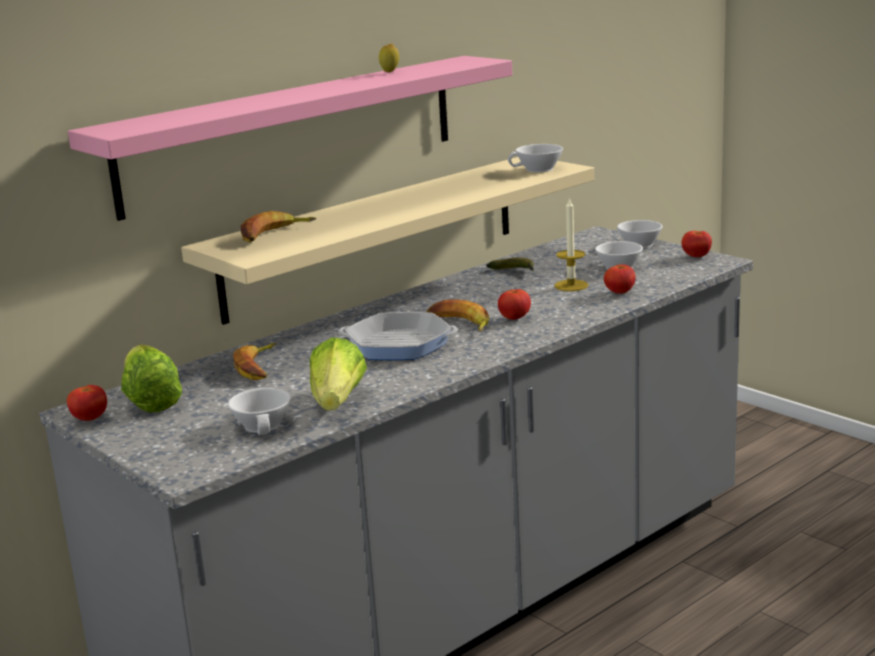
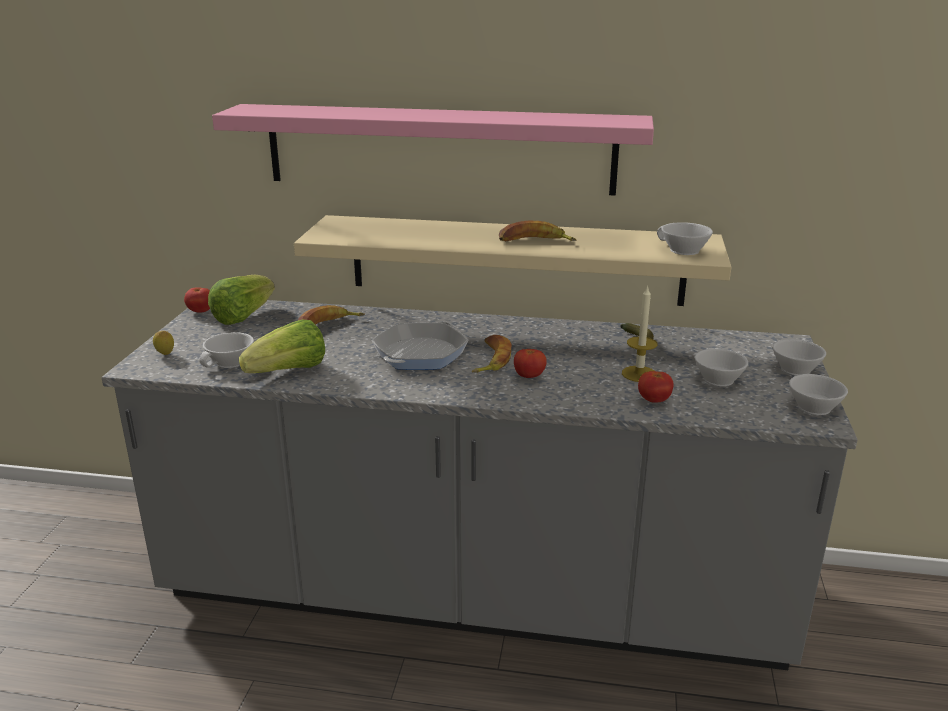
camera: 50 degrees right, 5 degrees up
banana [241,211,316,242] -> banana moved to [499,221,577,241]
frying pan [339,312,458,360] -> frying pan turned 120 degrees counterclockwise [372,322,469,370]
lemon [379,44,399,72] -> lemon moved to [153,331,174,355]
tomato [682,231,712,257] -> white cup [789,374,848,415]

